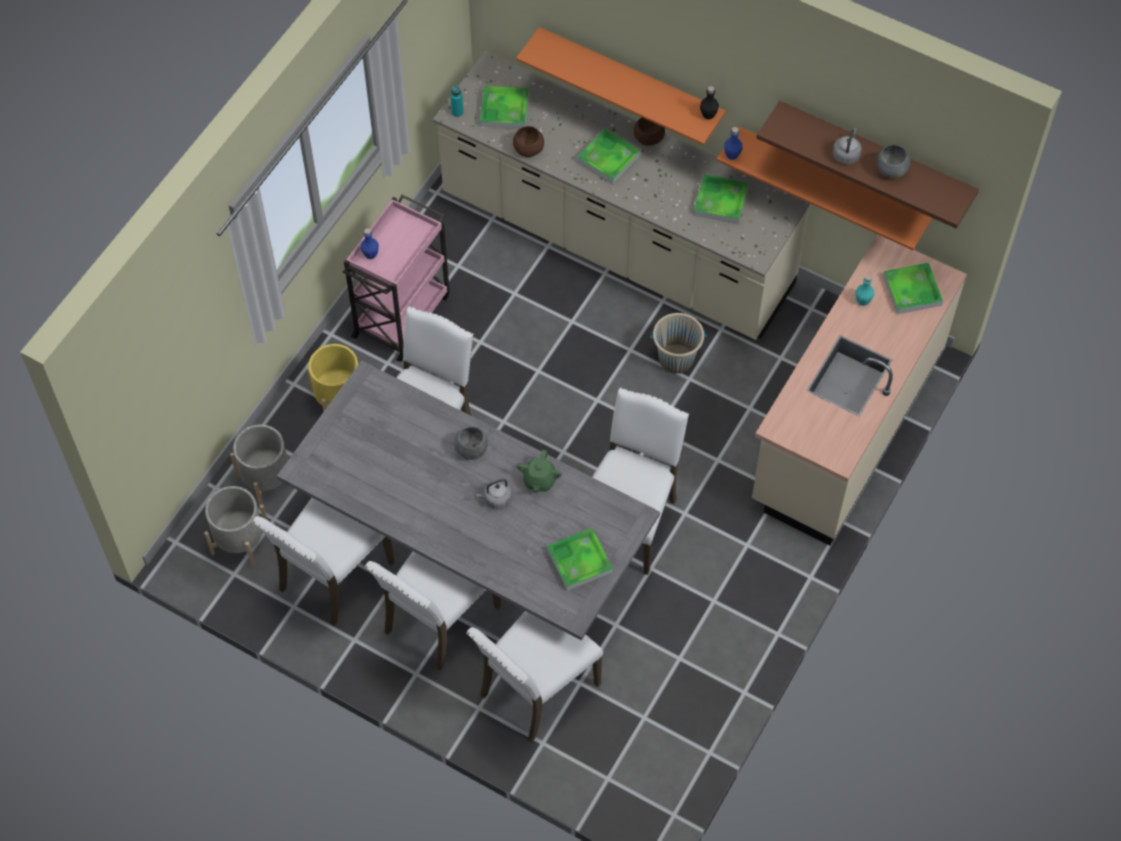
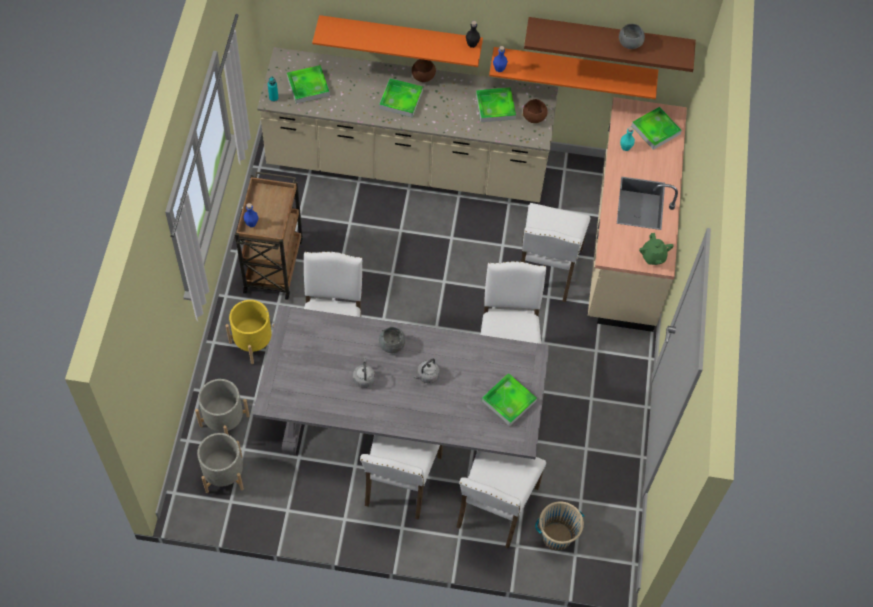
camera: 25 degrees left, 0 degrees up
white chair [252,498,395,626] -> white chair moved to [521,203,590,302]
pink cart [343,194,450,362] -> brown cart [235,172,303,300]
brown bowl [513,126,544,157] -> brown bowl moved to [523,99,548,123]
green teapot [517,450,562,492] -> green teapot moved to [639,233,674,265]
beige bucket [650,313,707,373] -> beige bucket moved to [535,501,584,551]
grey kettle [833,128,861,165] -> grey kettle moved to [353,357,375,388]

